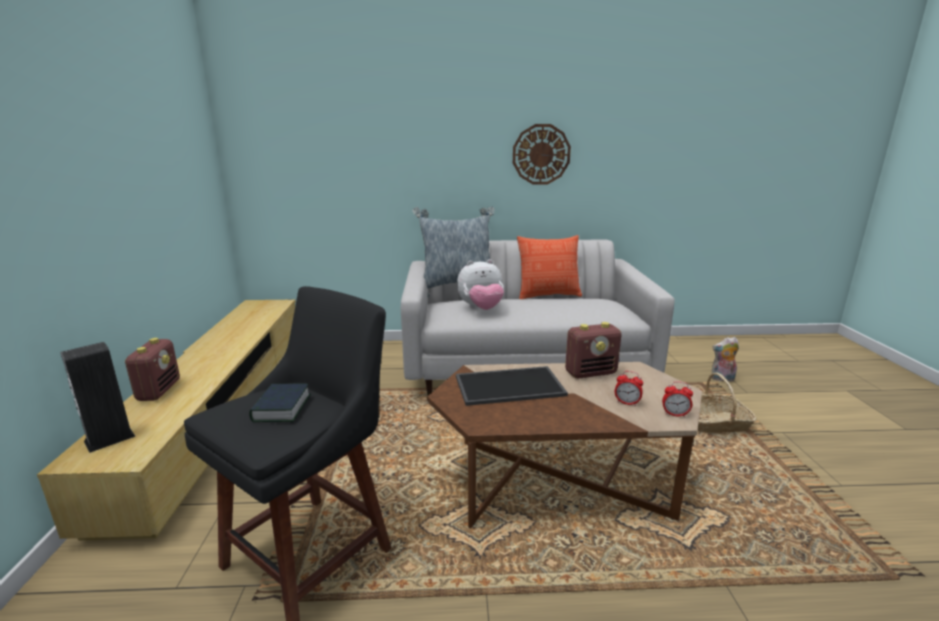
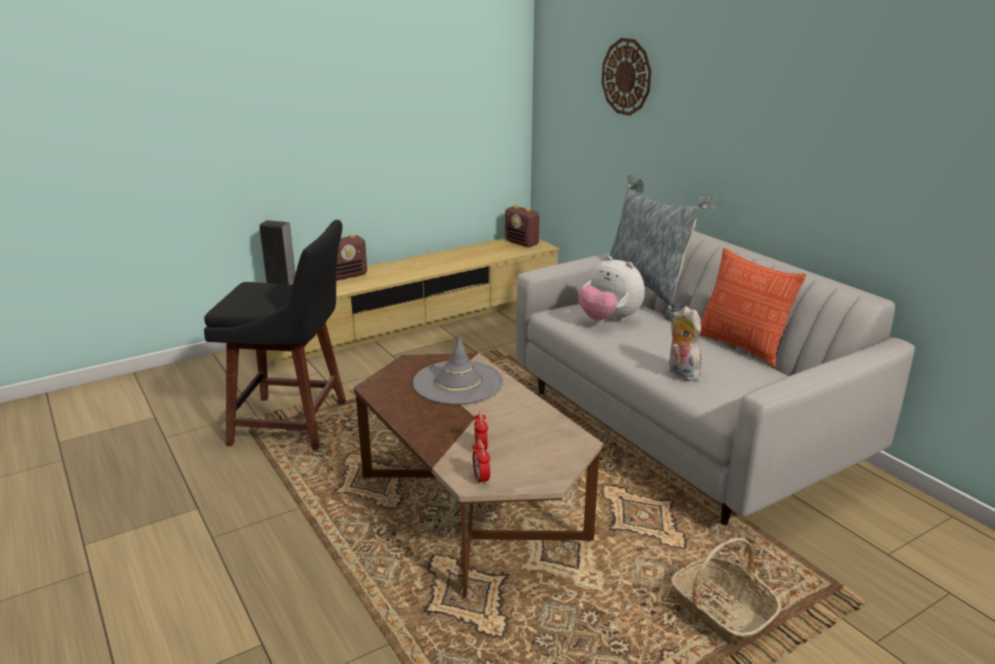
camera: 60 degrees right, 5 degrees up
book [249,384,311,422] -> none
tray [456,366,568,406] -> grey hat [413,334,504,405]
wall clock [513,124,571,185] -> wall clock moved to [602,38,652,116]
radio [565,322,622,378] -> radio moved to [505,205,540,247]
plush toy [711,337,739,382] -> plush toy moved to [669,306,704,381]

